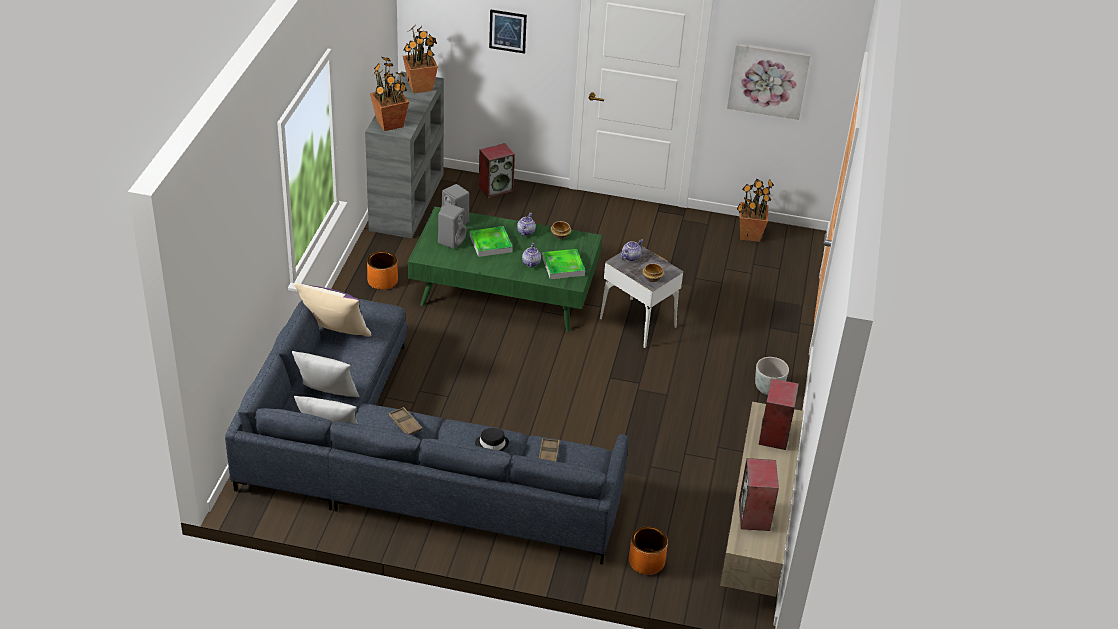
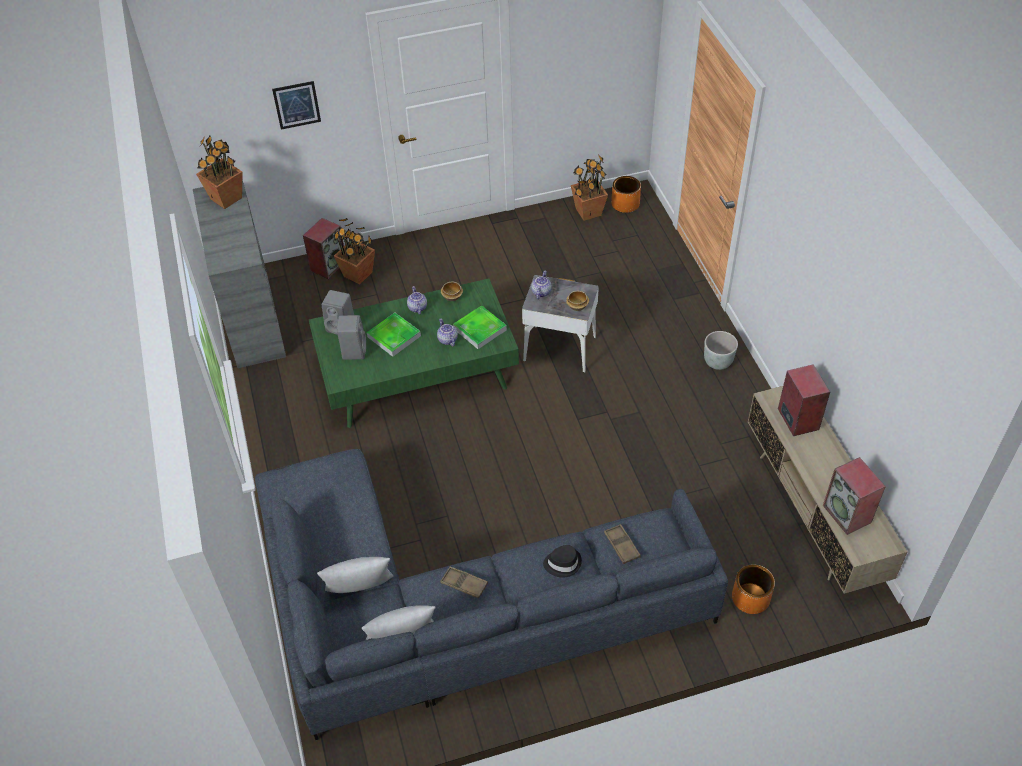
camera: 25 degrees left, 10 degrees up
purple pillow [294,282,372,337] -> none
orange planter [367,251,398,290] -> orange planter moved to [611,176,641,213]
potted plant [370,57,409,131] -> potted plant moved to [333,218,375,285]
picture [727,43,811,120] -> none

